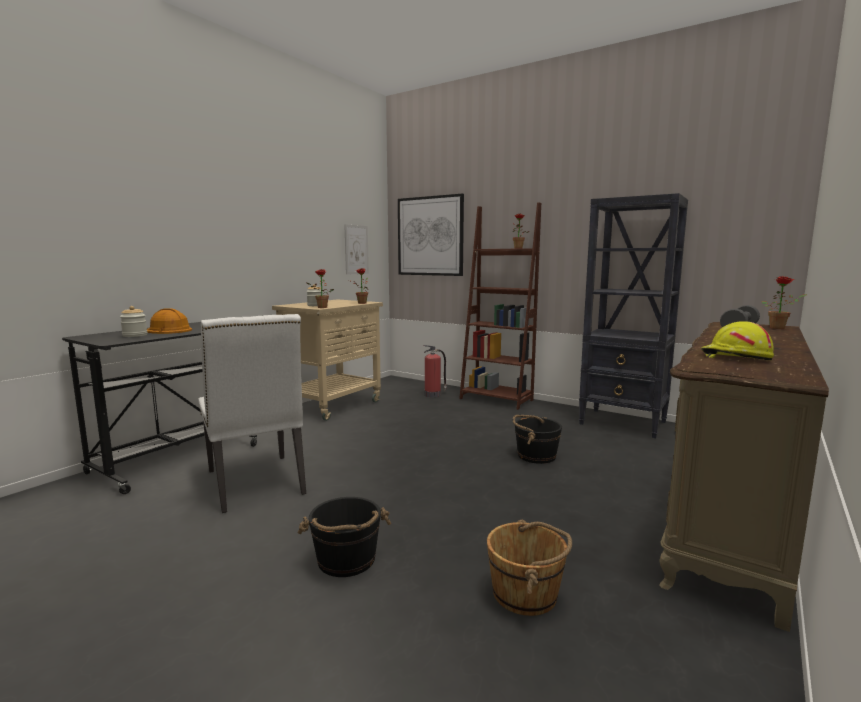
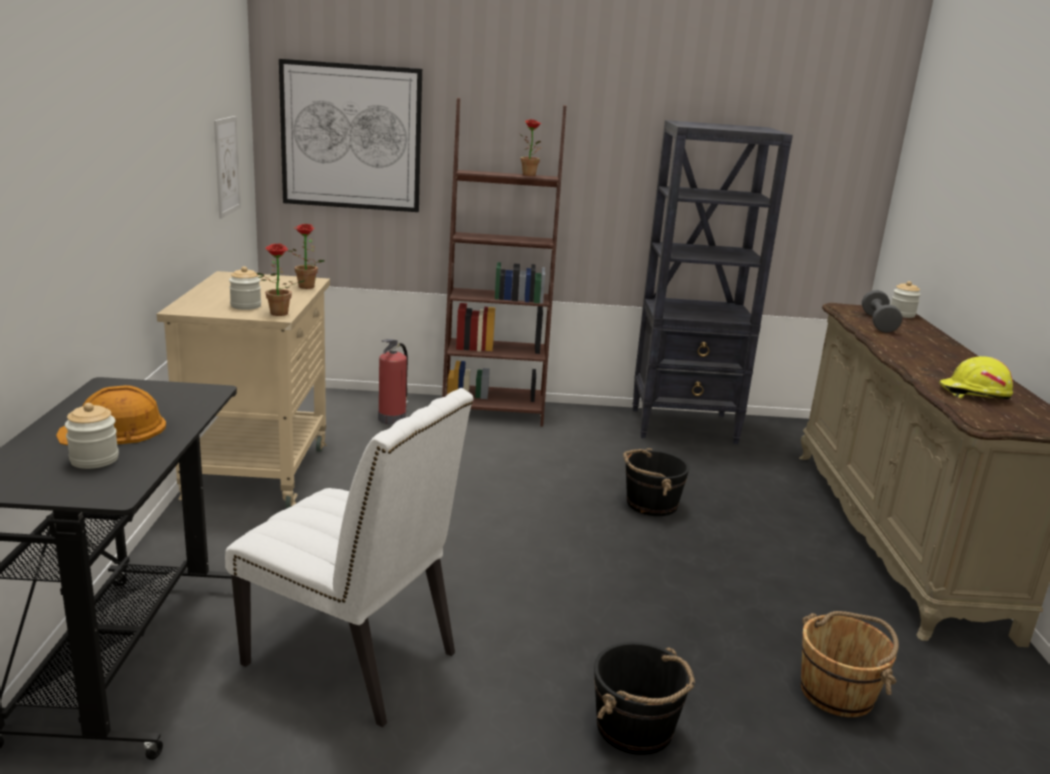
camera: 35 degrees left, 10 degrees up
potted plant [762,276,807,329] -> jar [891,281,921,318]

